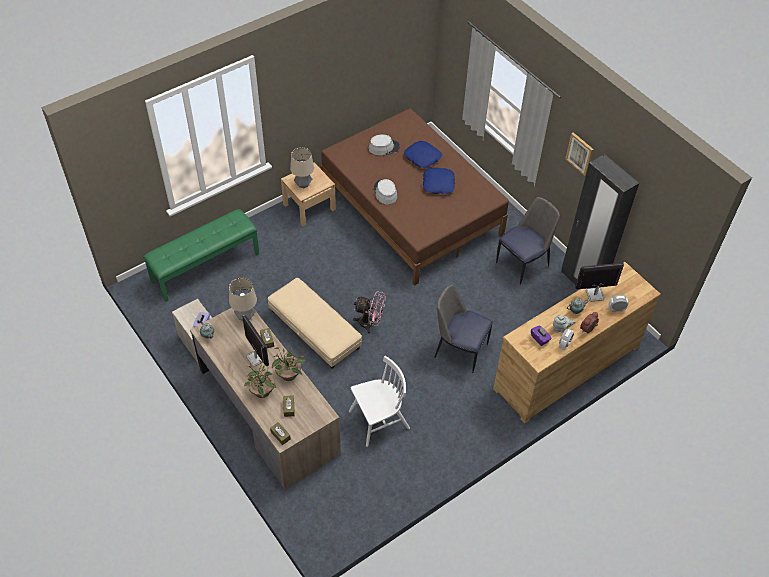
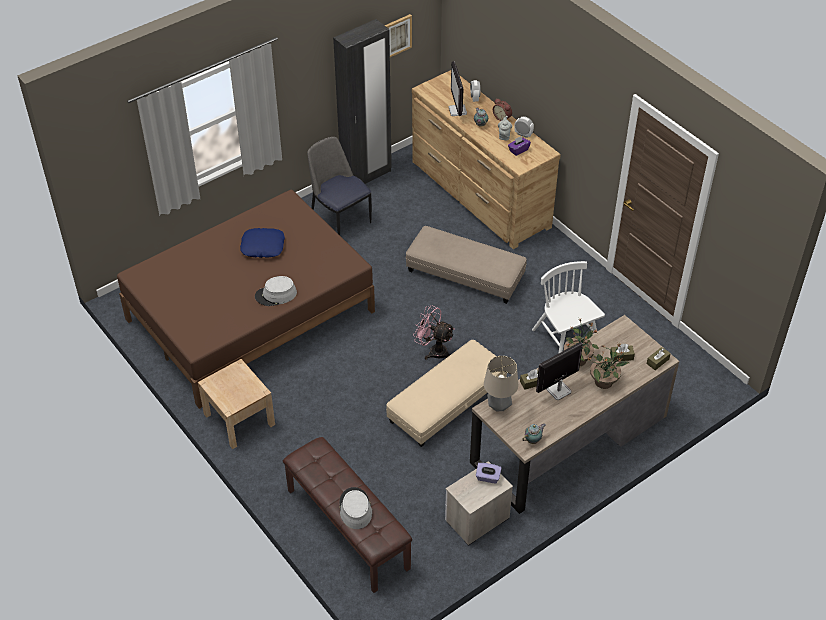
camera: 90 degrees left, 5 degrees down
green bench [143,209,259,302] -> brown bench [283,437,412,593]
table lamp [290,147,314,188] -> none
pink fan [353,291,386,333] -> pink fan turned 75 degrees counterclockwise [413,306,455,360]
grey hat [368,134,400,155] -> grey hat moved to [339,487,372,529]
blue pillow [404,141,442,168] -> none
chair [434,284,493,373] -> beige ottoman [406,226,527,304]
picture [565,132,594,176] -> picture moved to [385,14,412,57]

